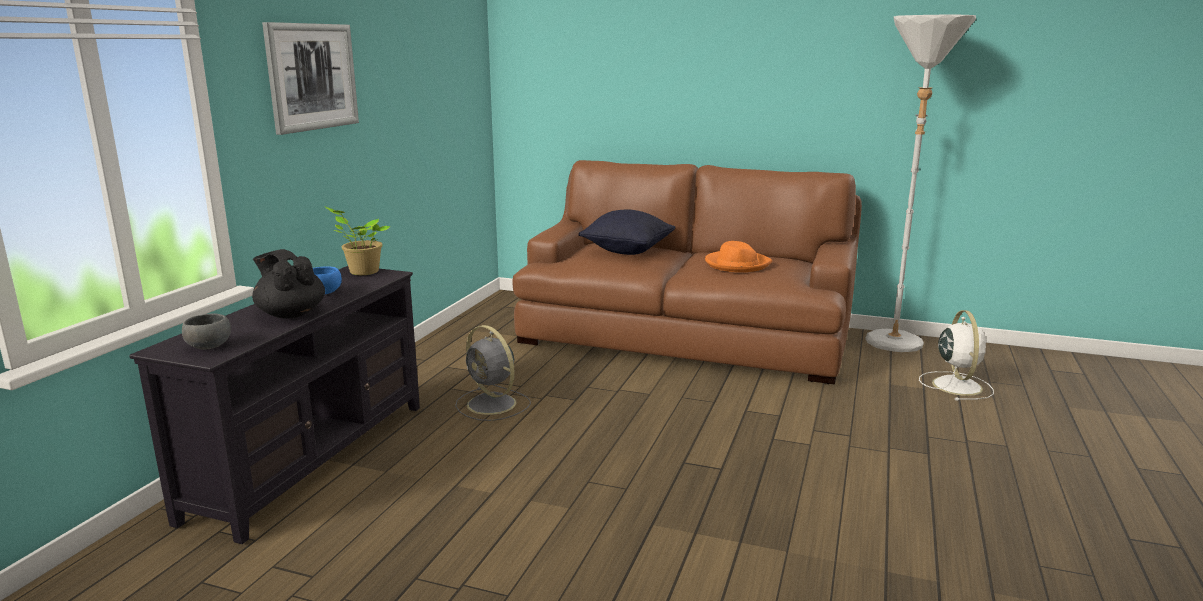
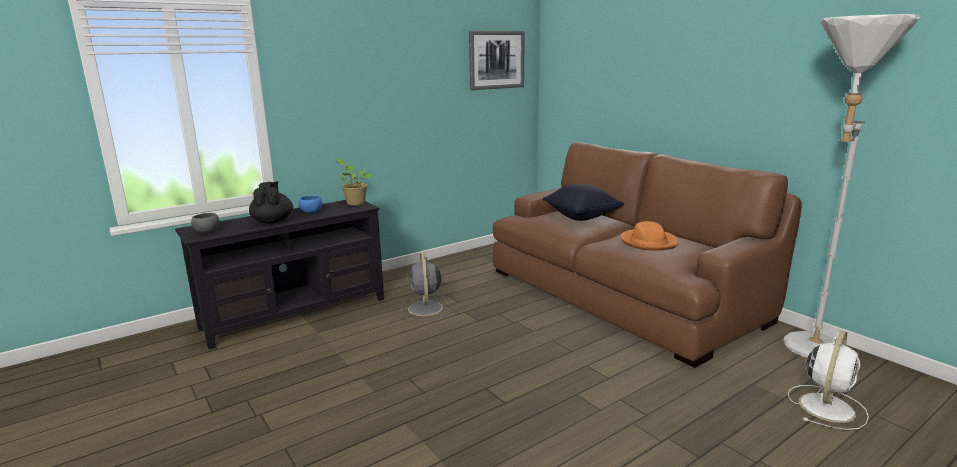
camera: 35 degrees right, 0 degrees up
picture [262,22,359,135] -> picture moved to [469,31,525,90]

